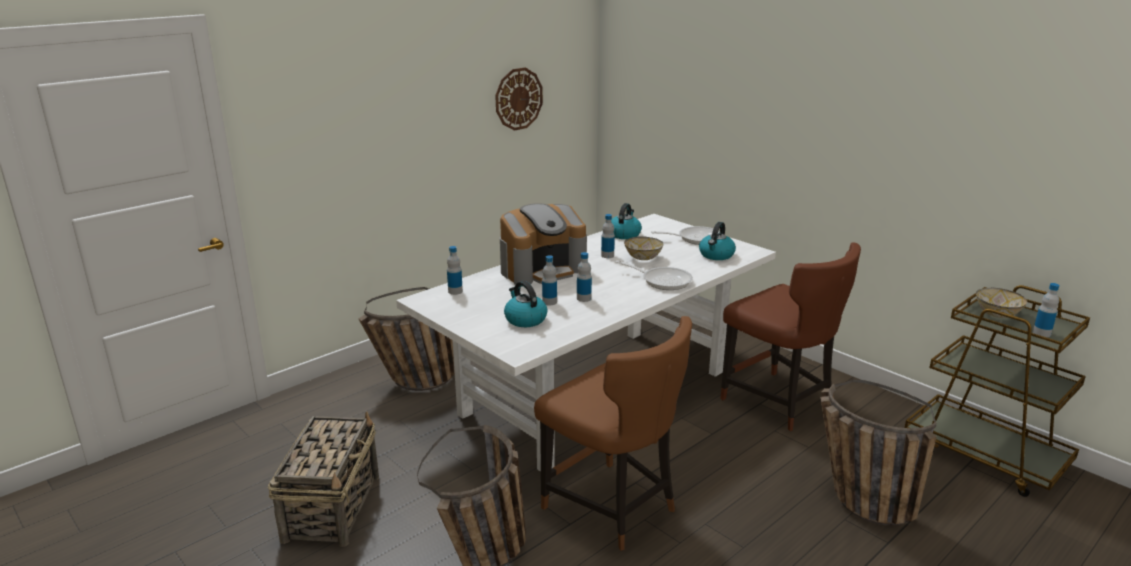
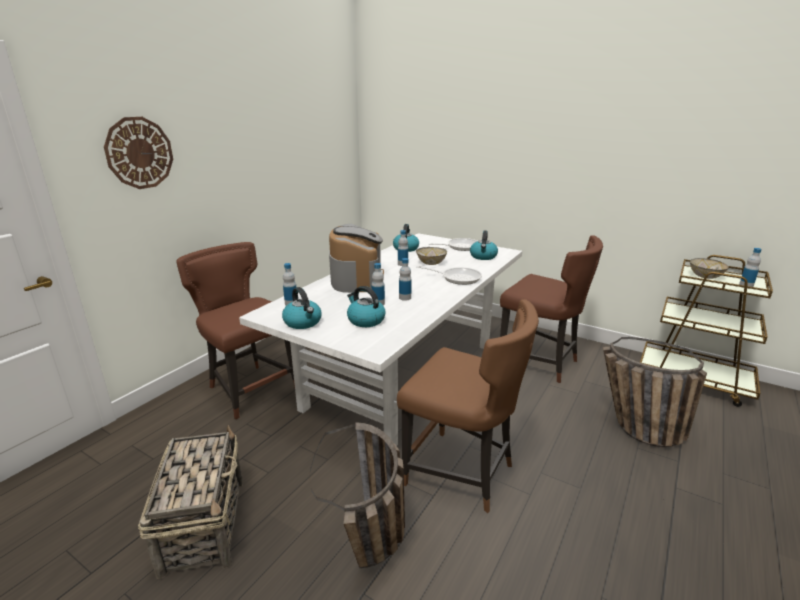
camera: 15 degrees left, 0 degrees up
basket [358,287,455,391] -> brown chair [176,242,295,419]
wall clock [495,68,543,131] -> wall clock moved to [104,117,173,189]
coffee machine [500,203,587,285] -> coffee machine turned 45 degrees counterclockwise [329,224,384,293]
none -> kettle [282,287,322,329]

